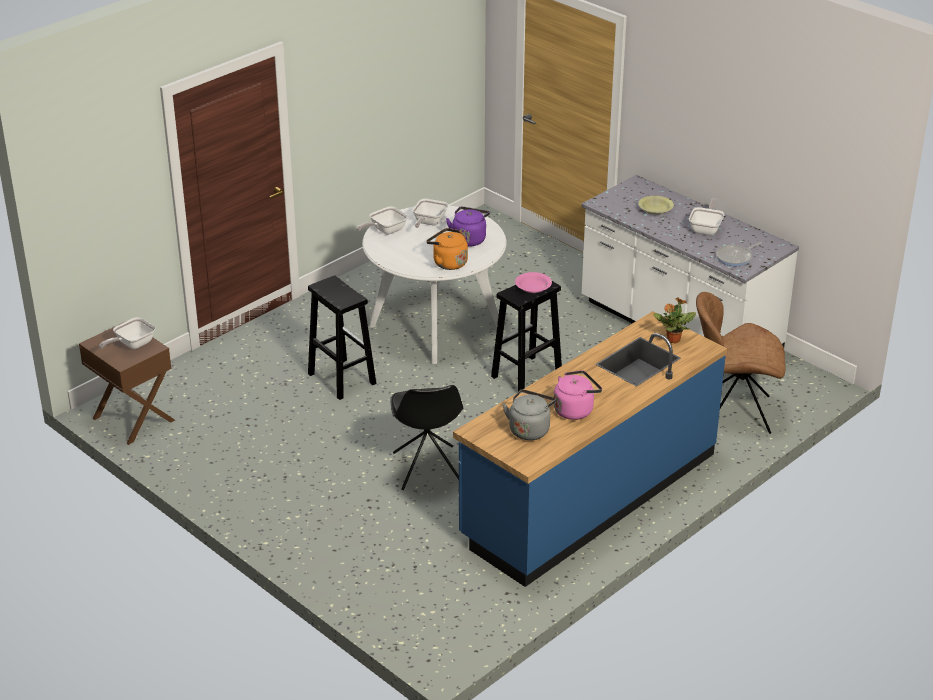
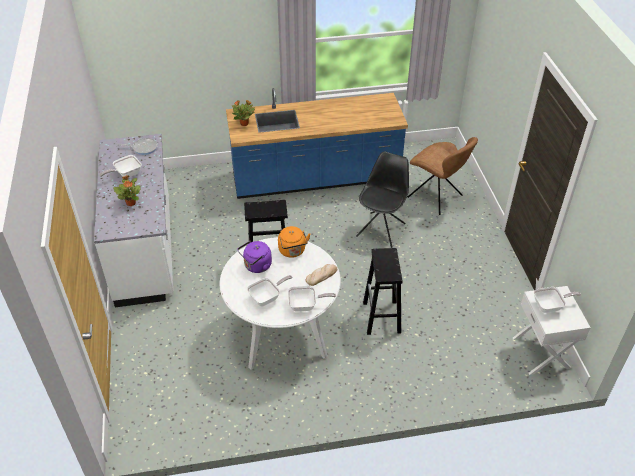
camera: 145 degrees left, 10 degrees up
brown nightstand [79,321,175,445] -> white nightstand [513,286,591,375]
grey kettle [502,389,556,440] -> none
pink bowl [515,272,552,293] -> none
pink kettle [554,370,602,420] -> none
yellow bowl [638,196,674,215] -> potted plant [113,175,141,206]
brown chair [696,292,786,434] -> brown chair moved to [408,137,478,215]
none -> bread [306,264,337,286]

